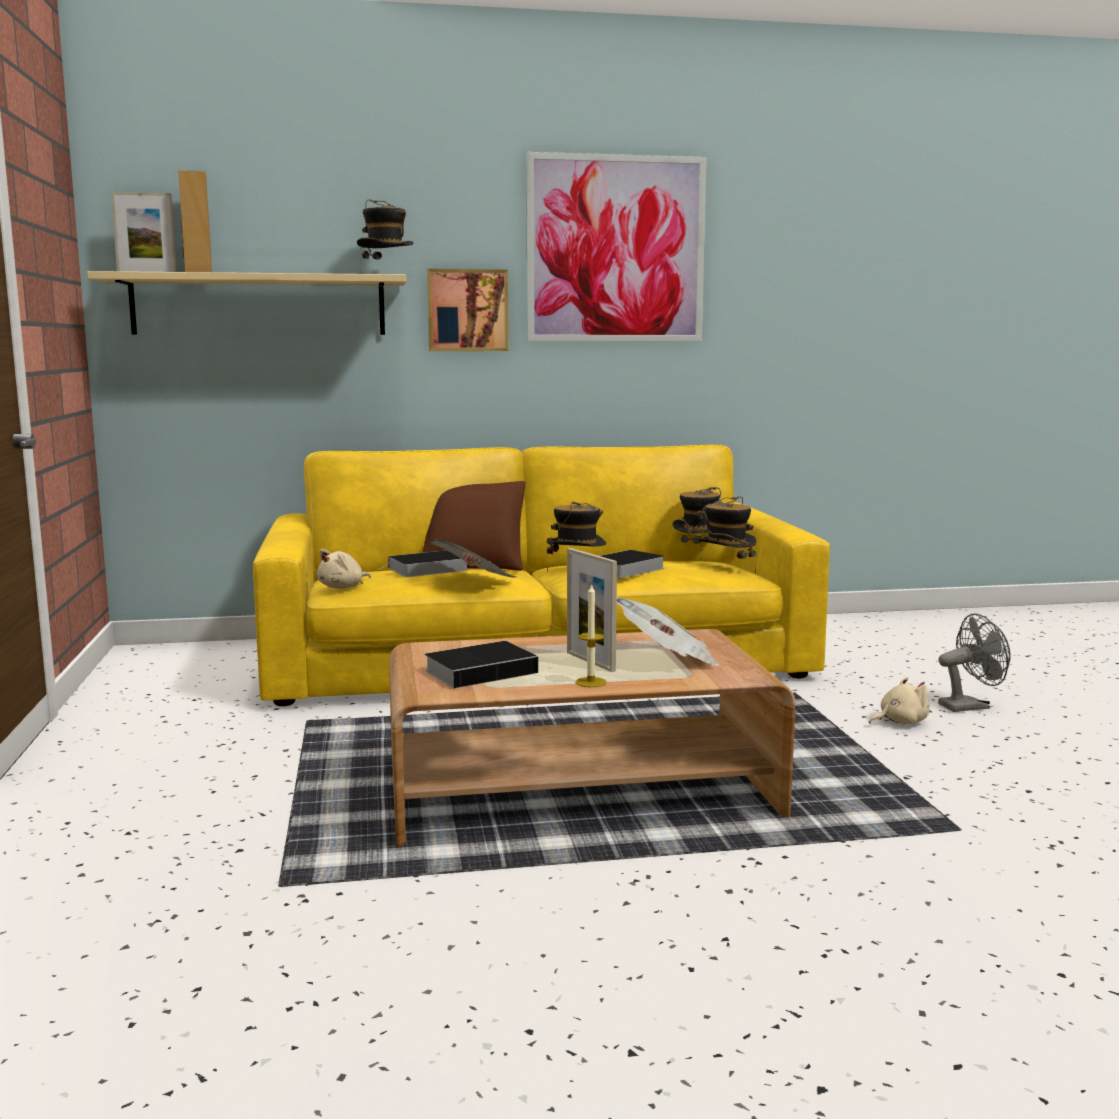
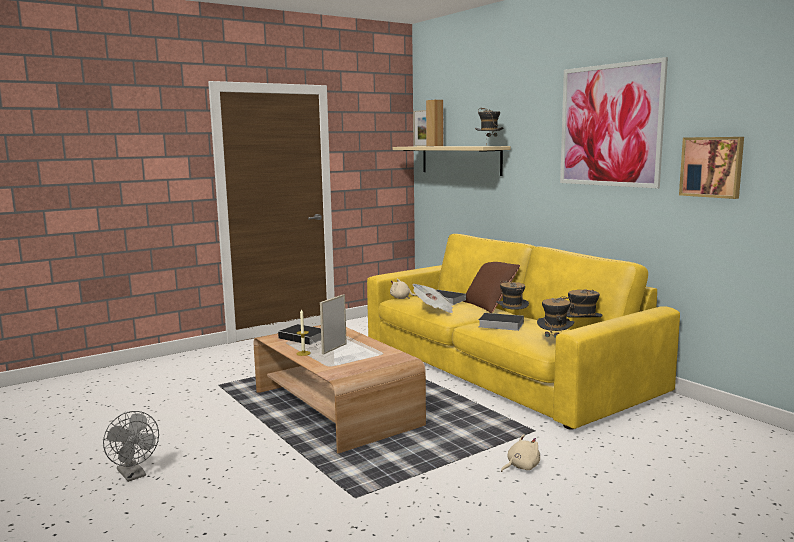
camera: 65 degrees right, 0 degrees up
picture [427,269,509,351] -> picture moved to [679,137,744,199]
newspaper [617,597,719,666] -> none
beige plush toy [869,677,930,725] -> beige plush toy turned 75 degrees counterclockwise [501,434,540,472]
grey fan [938,613,1010,712] -> grey fan moved to [103,411,159,482]

